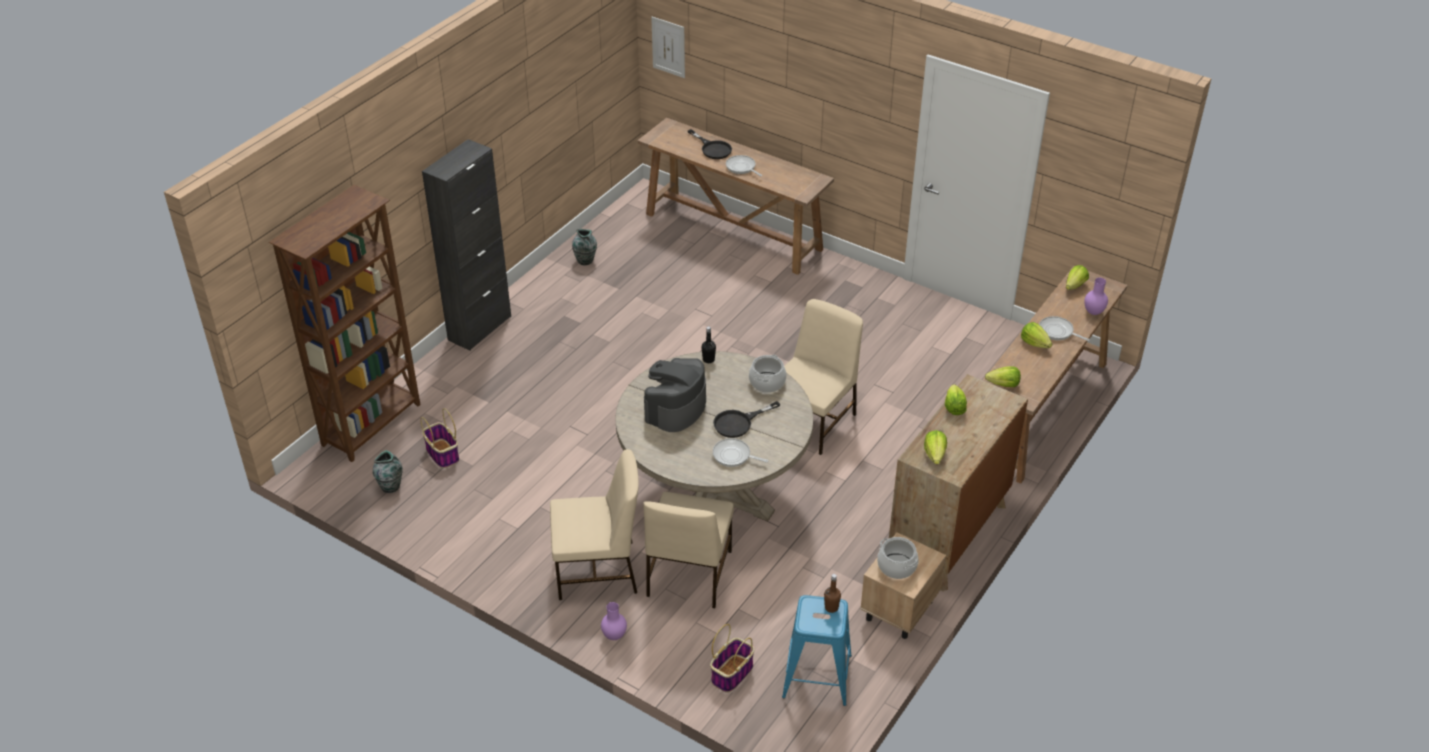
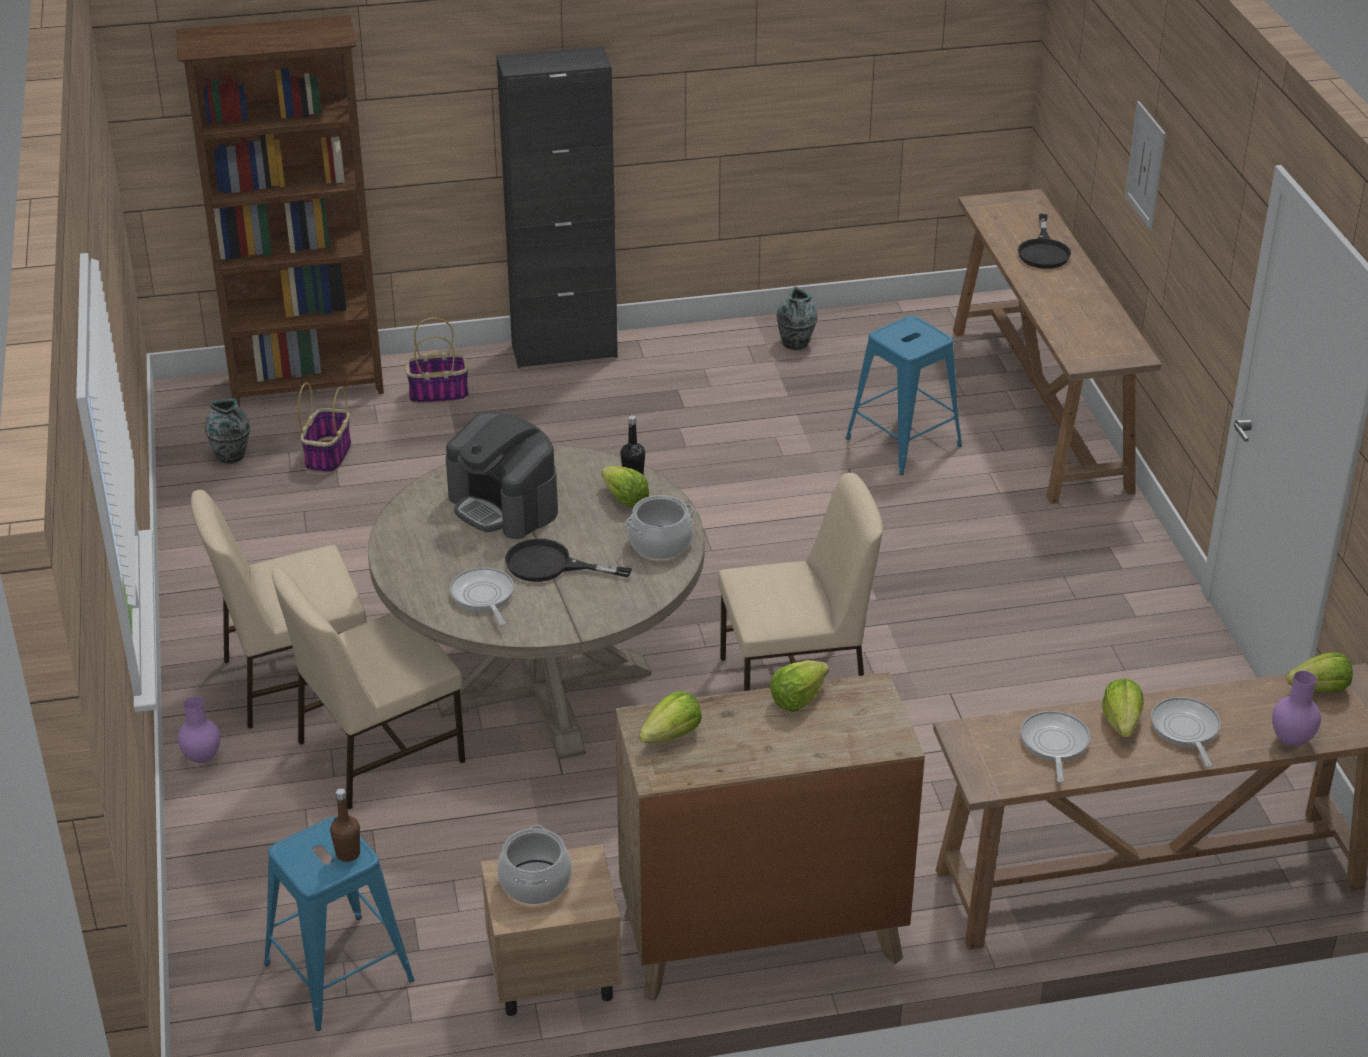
camera: 45 degrees right, 5 degrees down
beige chair [550,449,639,600] -> beige chair turned 120 degrees clockwise [191,490,366,729]
coffee machine [644,358,706,432] -> coffee machine turned 120 degrees counterclockwise [445,412,558,539]
picture [651,17,685,78] -> picture moved to [1125,101,1166,230]
basket [710,624,755,693] -> basket moved to [406,317,469,404]
frying pan [726,155,762,177] -> frying pan moved to [1020,711,1090,783]
lettuce [985,366,1021,387] -> lettuce moved to [601,466,649,507]
none -> blue stool [846,316,962,475]

